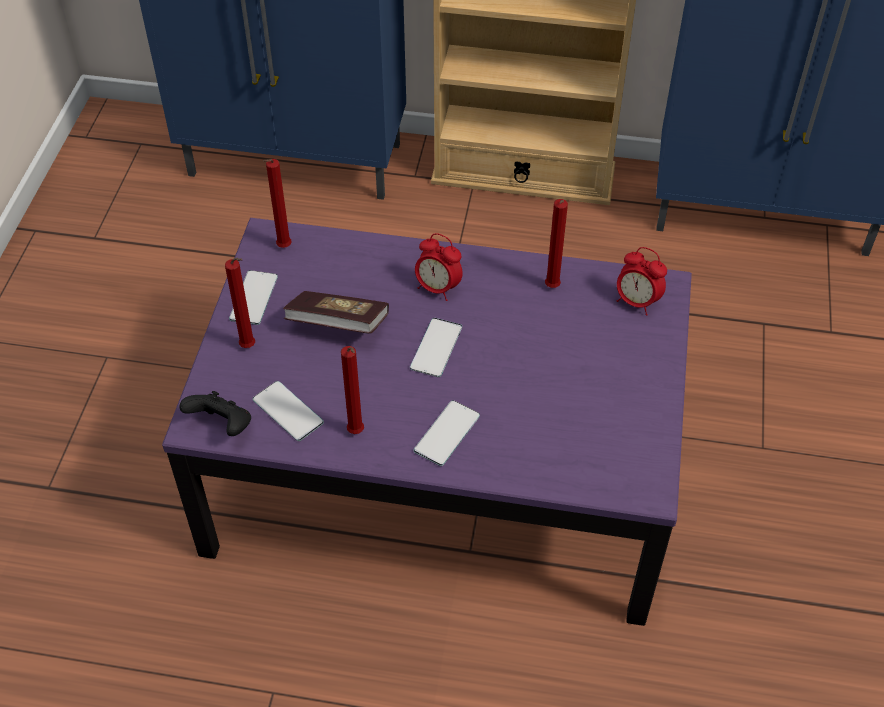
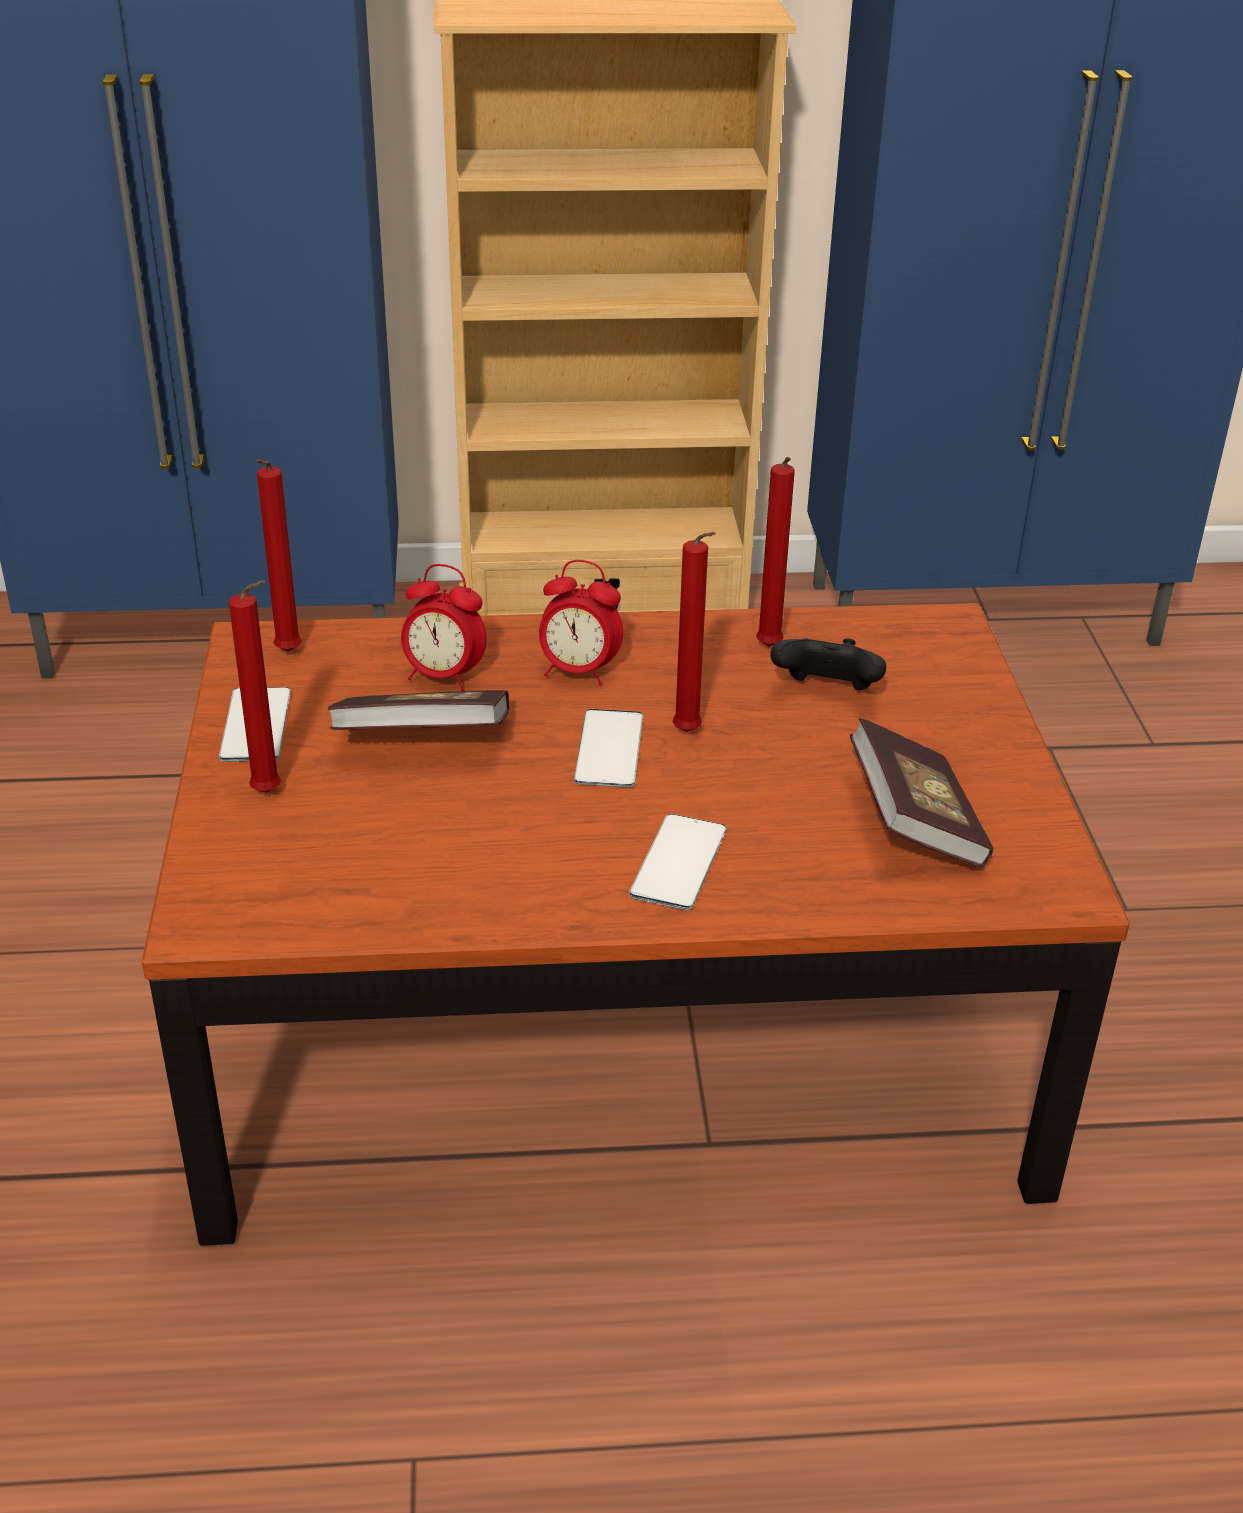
camera: 15 degrees left, 15 degrees down
purple coffee table [162,218,692,626] -> brown coffee table [141,603,1130,1246]
black game controller [179,391,251,436] -> black game controller moved to [770,638,887,690]
phone [253,381,324,441] -> none
red candle [341,346,364,434] -> red candle moved to [673,532,716,732]
alarm clock [617,247,667,315] -> alarm clock moved to [401,564,486,691]
none -> book [850,718,994,868]

